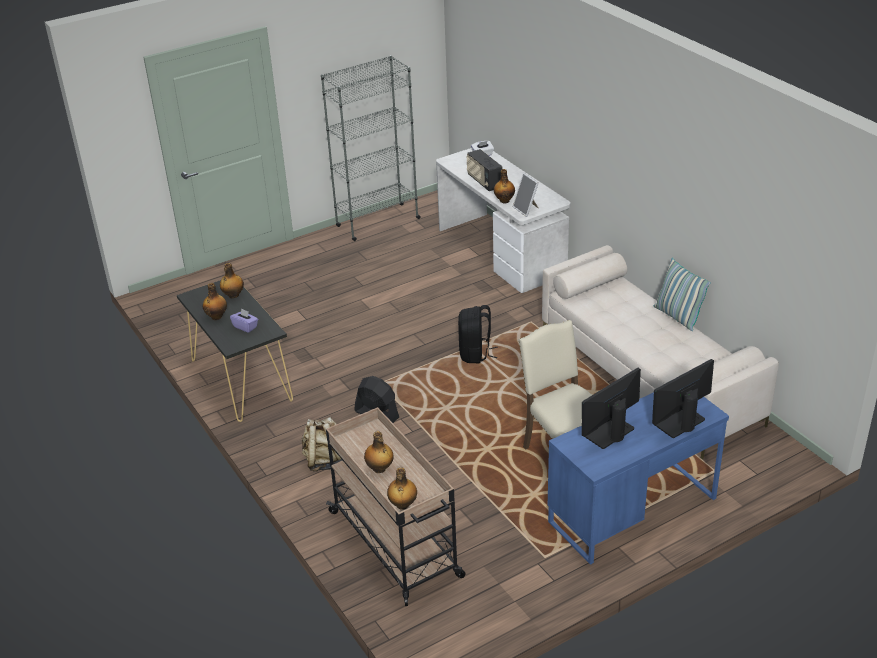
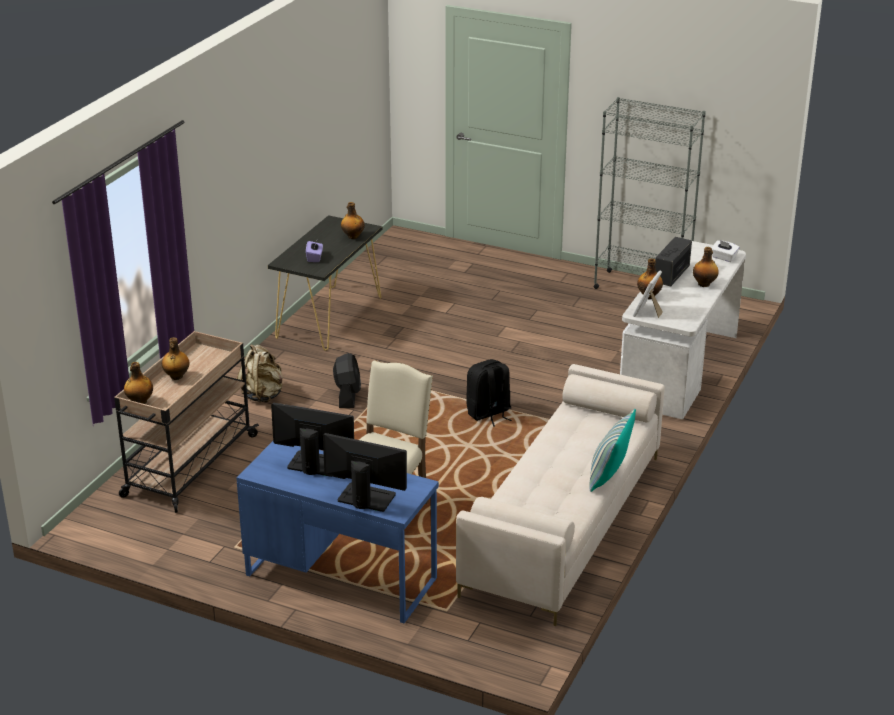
camera: 55 degrees right, 5 degrees down
bottle [203,283,227,320] -> bottle moved to [693,247,719,287]

